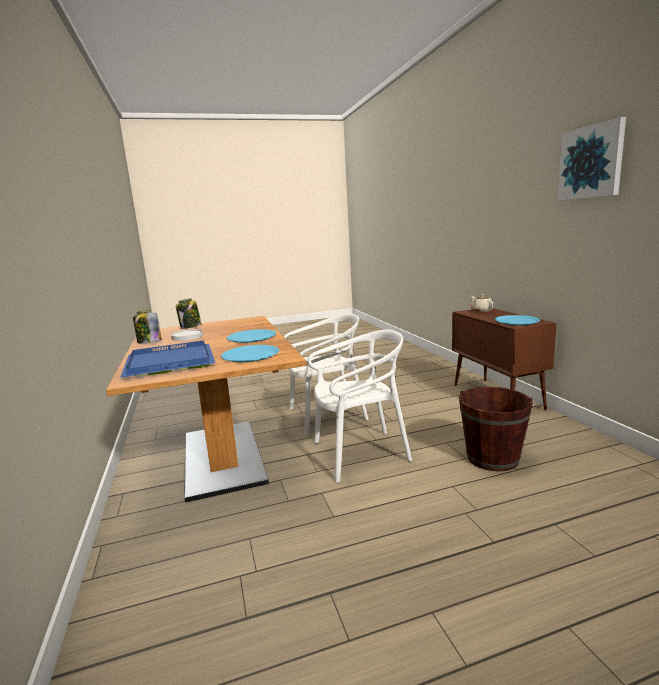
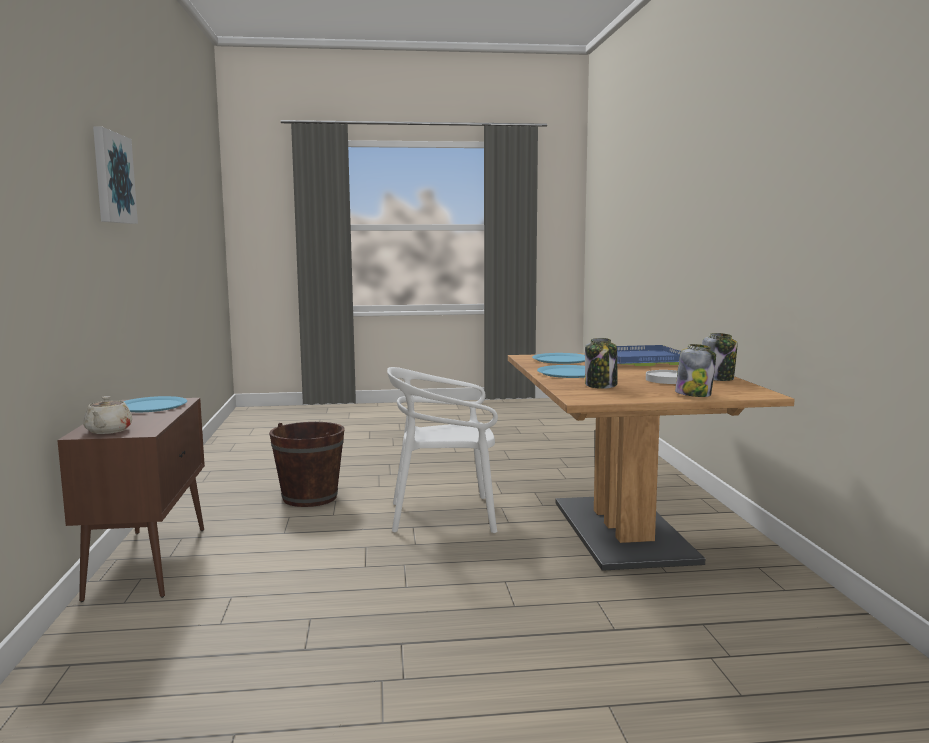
camera: 170 degrees left, 5 degrees down
white chair [284,313,368,436] -> none
none -> jar [585,338,617,389]

